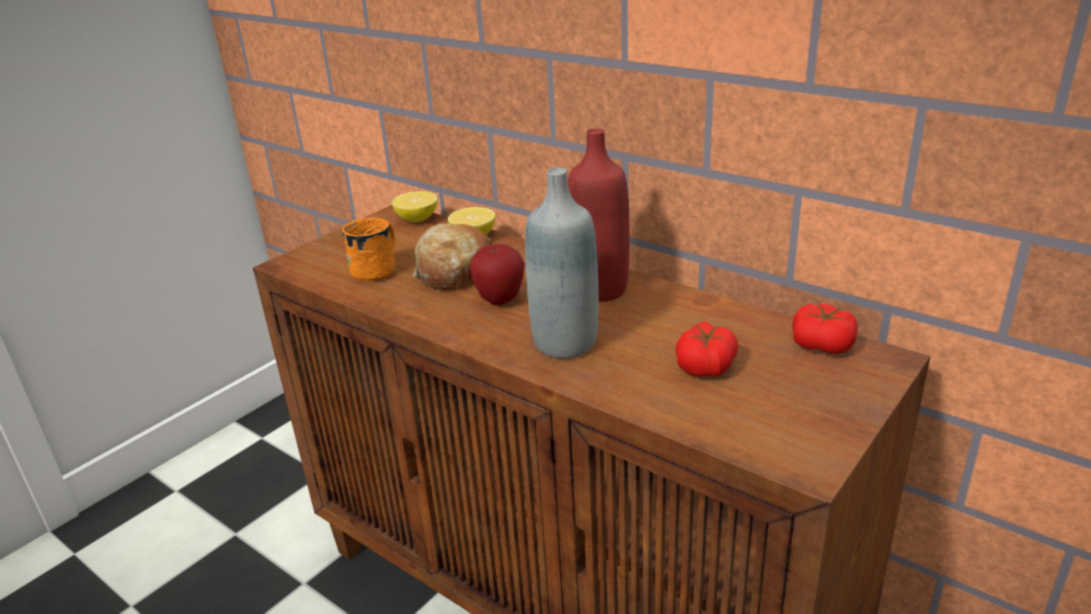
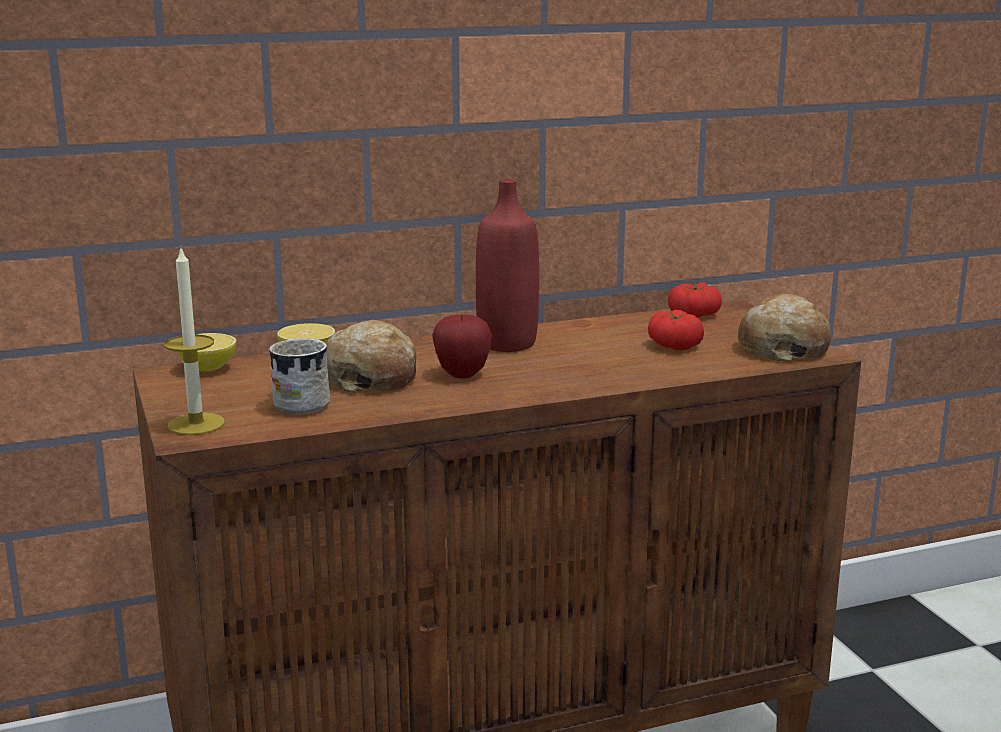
camera: 60 degrees left, 10 degrees down
orange mug [342,218,396,281] -> white mug [269,338,330,415]
grey bottle [525,168,599,359] -> none
none -> candle [164,249,225,435]
none -> bread [738,294,831,361]

